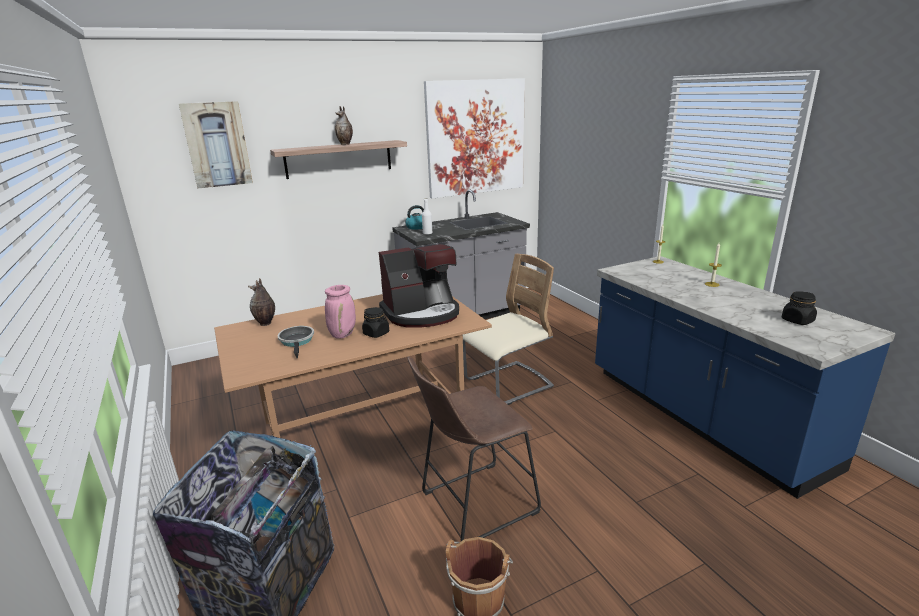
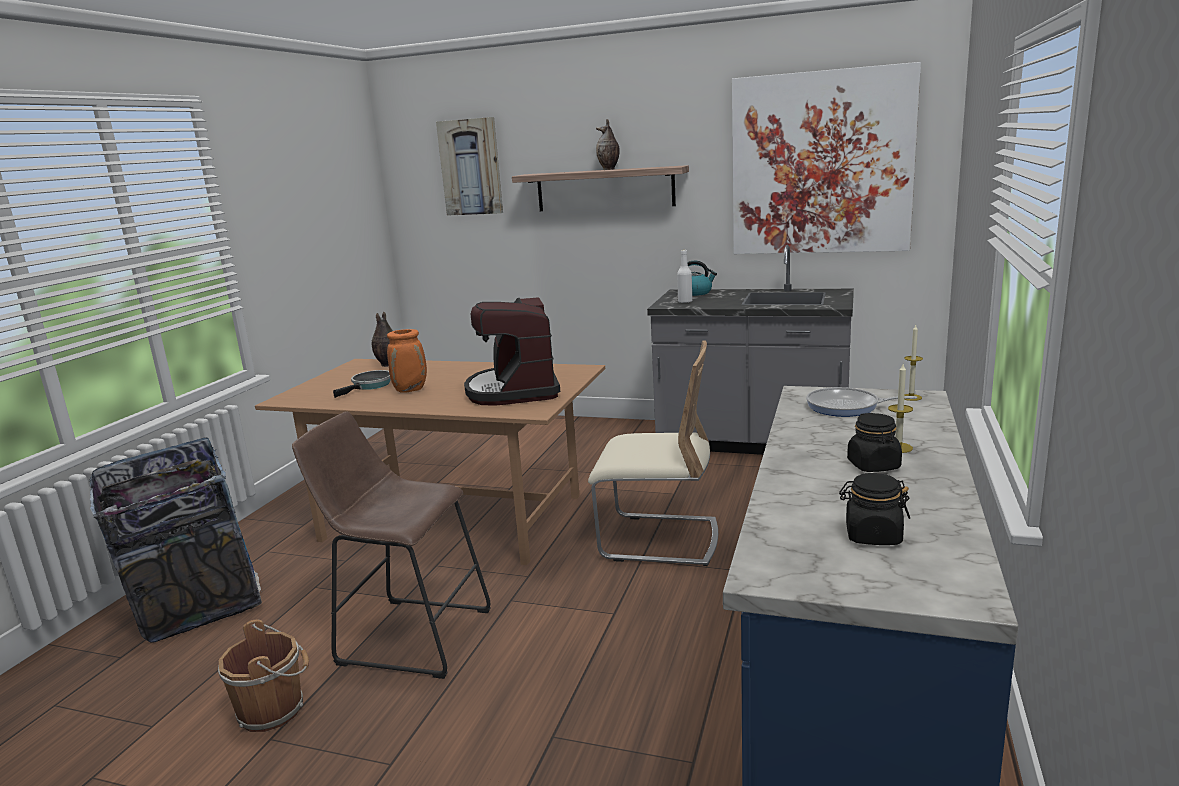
camera: 45 degrees right, 5 degrees down
pink vase [325,285,356,338] -> orange vase [387,329,427,393]
black jar [362,307,389,338] -> black jar moved to [847,413,902,472]
coffee machine [379,244,459,328] -> coffee machine turned 60 degrees clockwise [464,297,560,406]
none -> frying pan [806,387,917,417]

